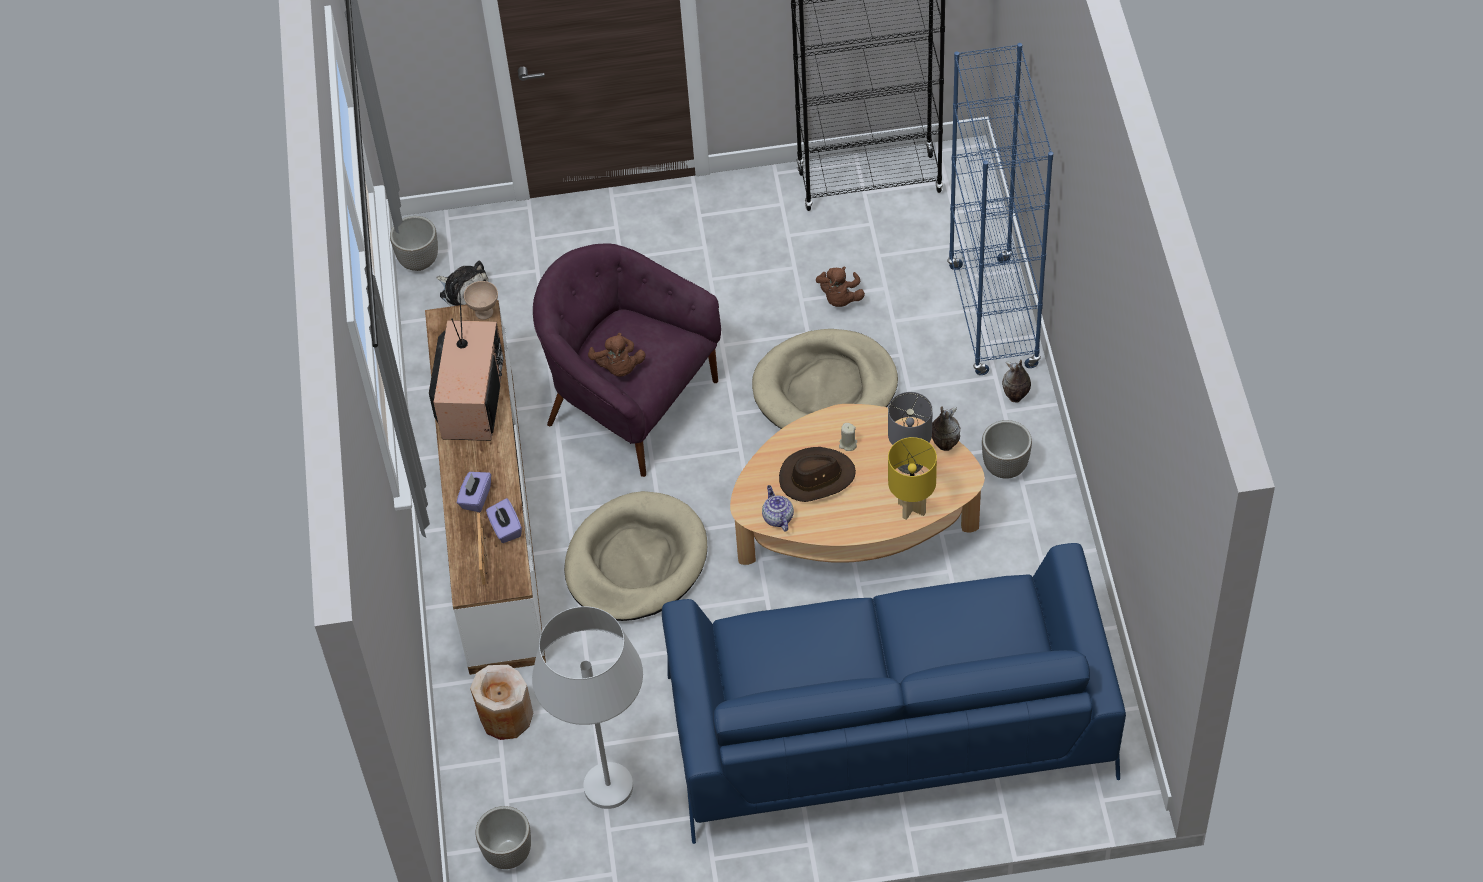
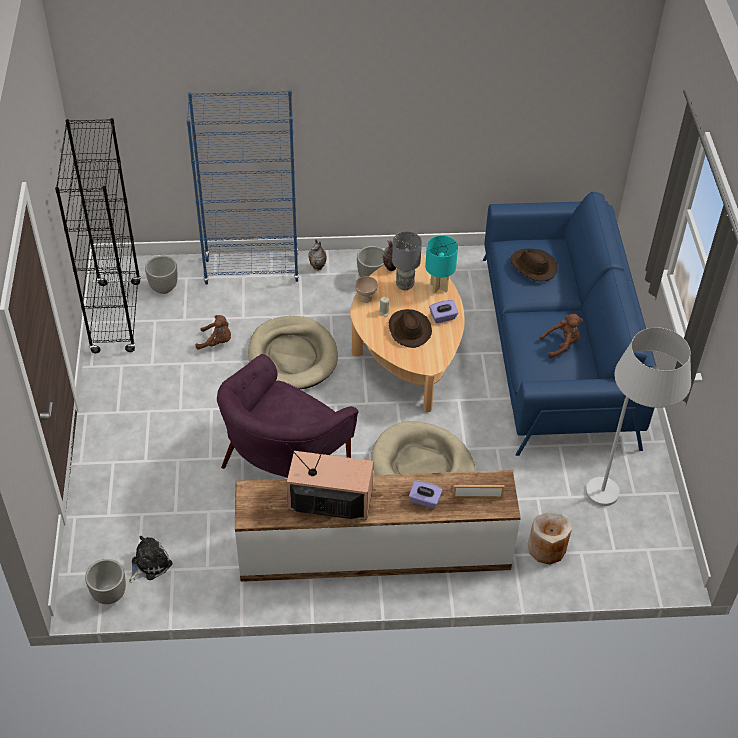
camera: 90 degrees left, 5 degrees down
beige bowl [464,281,498,320] -> beige bowl moved to [355,276,378,303]
planter [476,806,531,869] -> planter moved to [145,256,178,294]
purple tissue box [486,498,522,543] -> purple tissue box moved to [429,300,458,323]
brown plush toy [588,333,646,377] -> brown plush toy moved to [539,314,583,358]
teapot [762,485,794,532] -> none
yellow table lamp [888,437,937,520] -> turquoise table lamp [425,236,458,293]
none -> brown hat [510,248,557,281]

